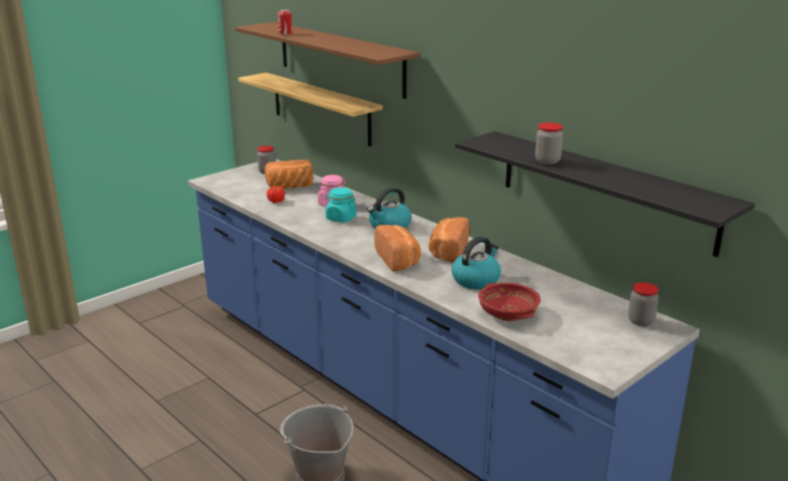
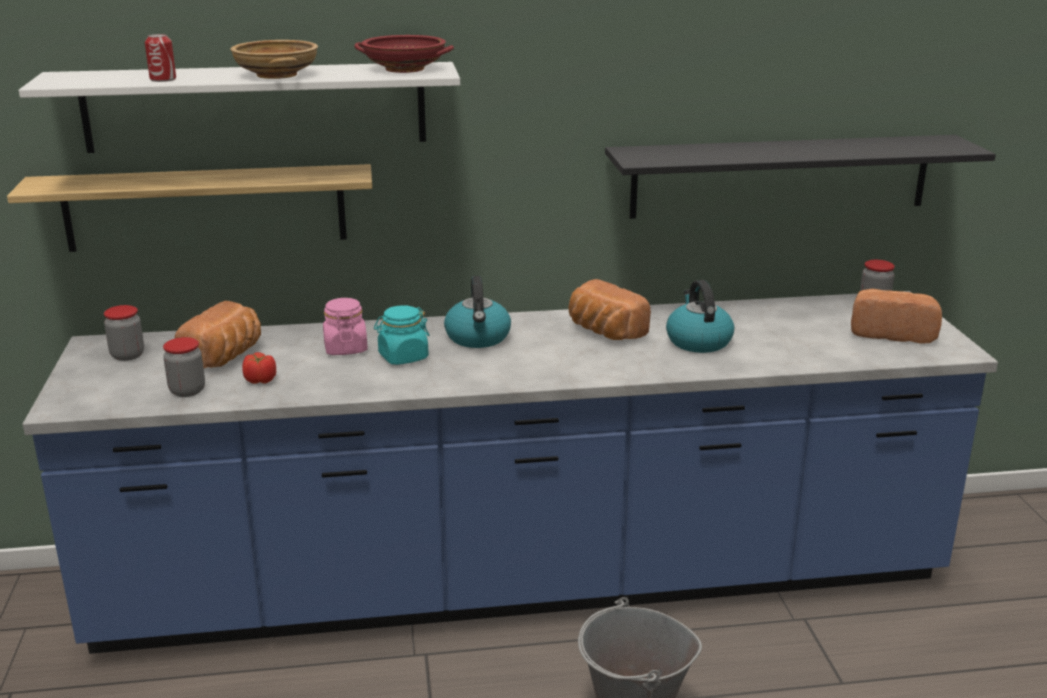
camera: 55 degrees left, 0 degrees up
brown shelf [235,22,420,99] -> white shelf [19,62,460,153]
bread [374,225,421,271] -> bread moved to [851,289,942,343]
red bowl [478,283,541,321] -> red bowl moved to [354,35,454,73]
jar [535,123,563,165] -> jar moved to [163,337,205,397]
none -> beige bowl [230,40,318,79]

